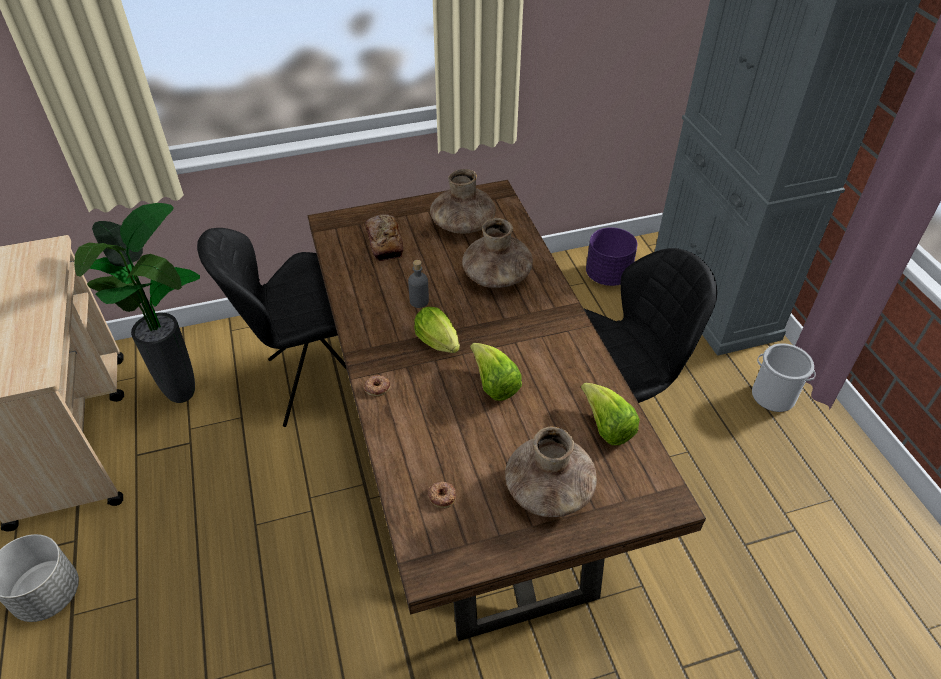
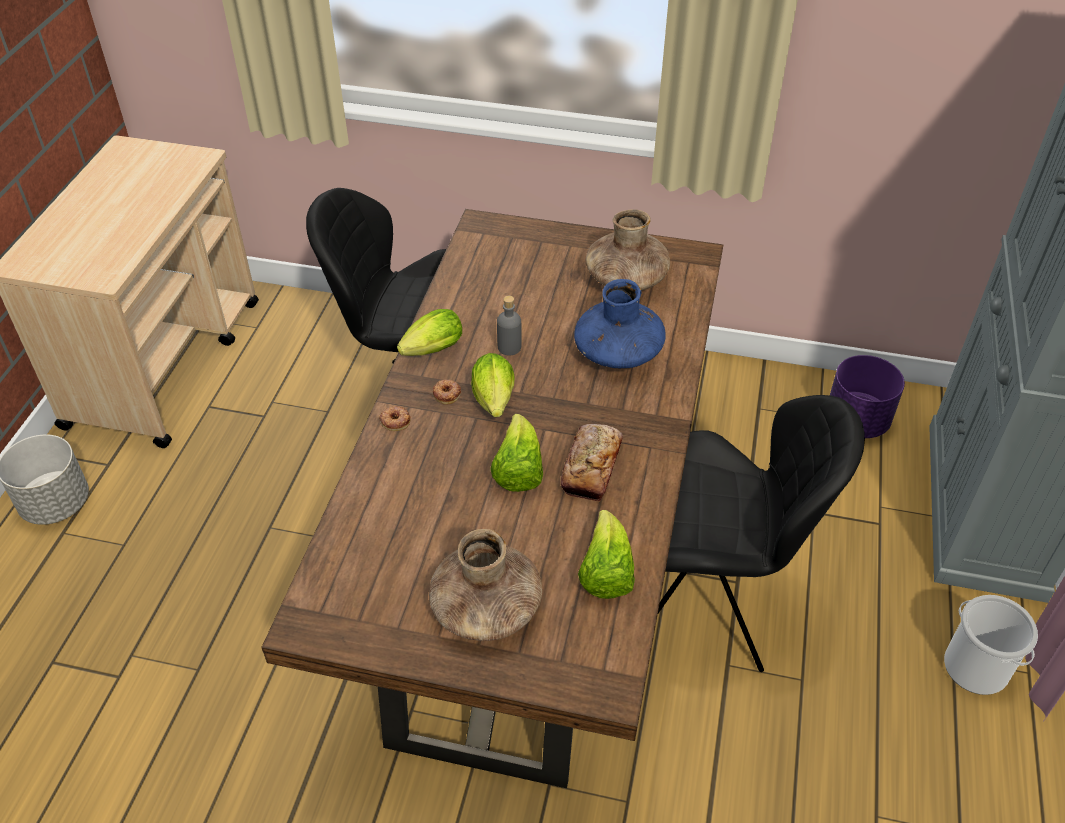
camera: 30 degrees right, 0 degrees up
potted plant [74,203,200,403] -> none
bread [365,214,404,261] -> bread moved to [561,424,623,502]
donut [428,482,456,508] -> donut moved to [432,379,461,405]
brown vase [462,218,533,288] -> blue vase [574,279,666,368]
none -> lettuce [397,309,462,356]

